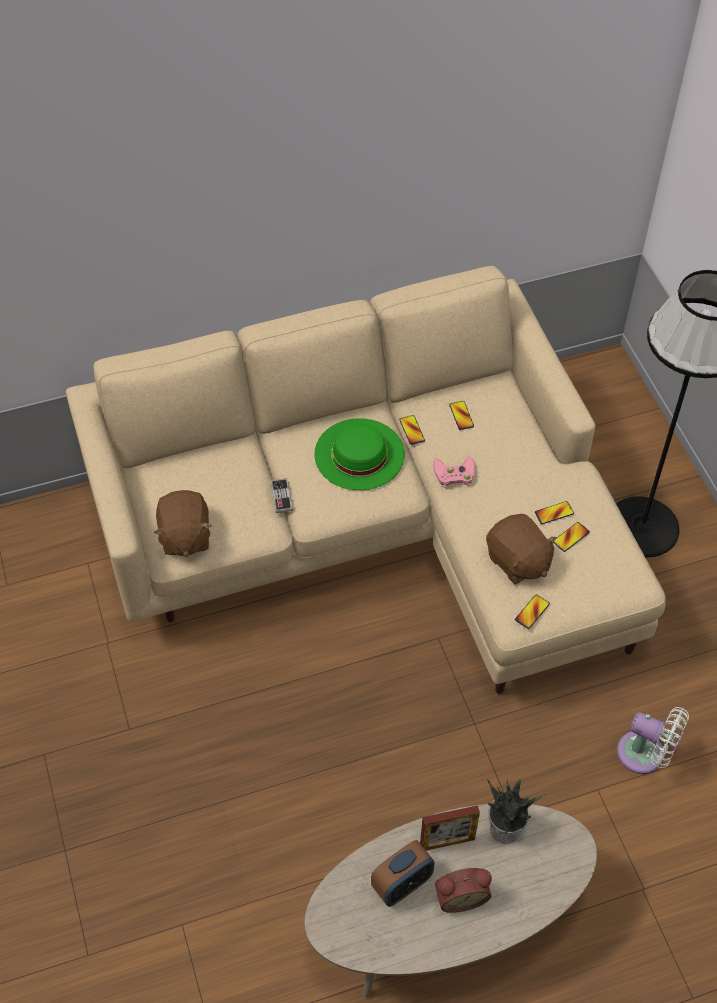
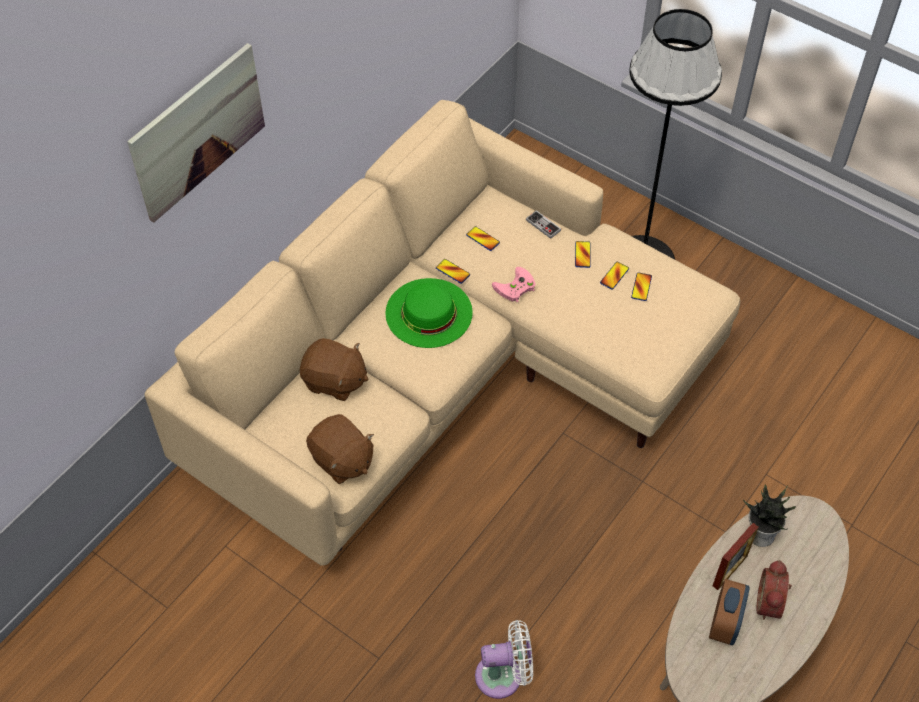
camera: 35 degrees left, 0 degrees up
game controller [271,478,293,513] -> game controller moved to [526,210,561,239]
alarm clock [435,868,492,913] -> alarm clock turned 150 degrees clockwise [757,560,792,620]
brown plush toy [486,514,557,584] -> brown plush toy moved to [299,338,369,401]
phone [515,594,550,629] -> phone moved to [575,241,591,268]
white fan [617,707,689,774] -> white fan moved to [475,620,533,699]
none -> picture [127,43,265,222]

